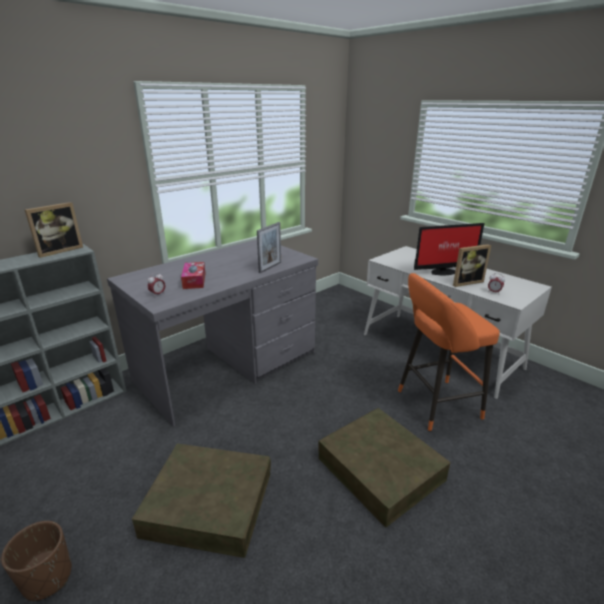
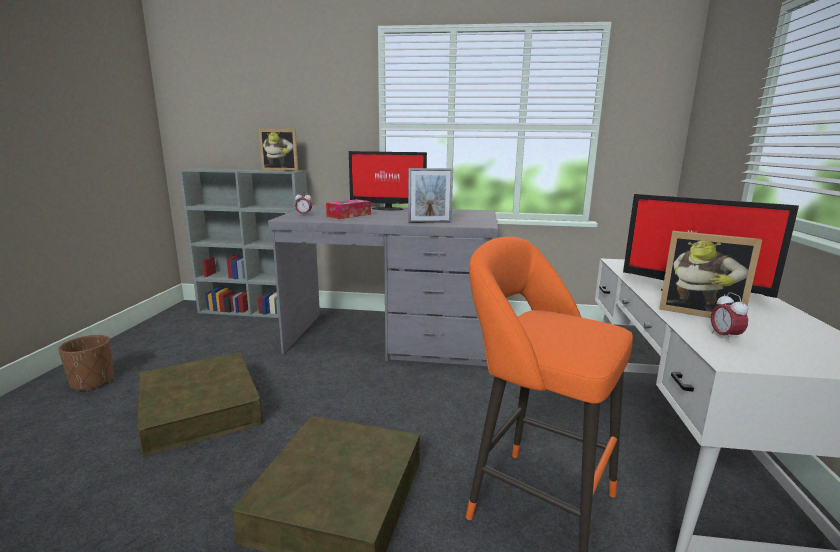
camera: 50 degrees right, 10 degrees down
none -> monitor [349,151,427,210]

